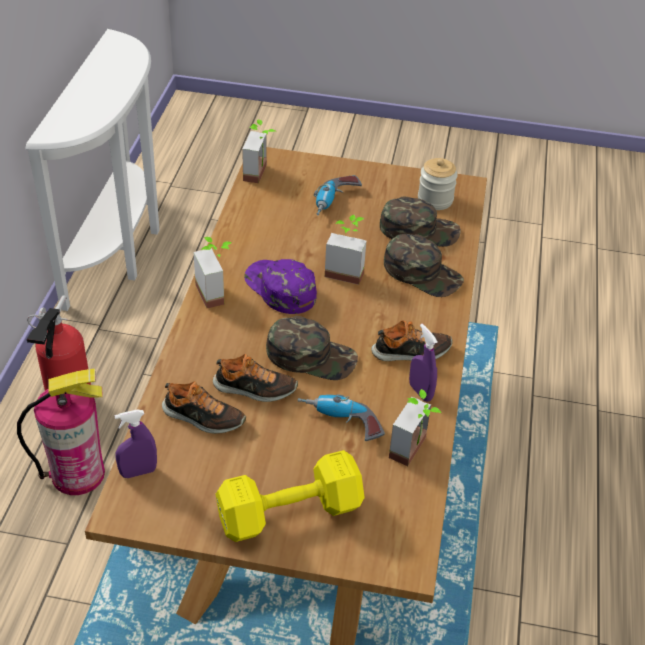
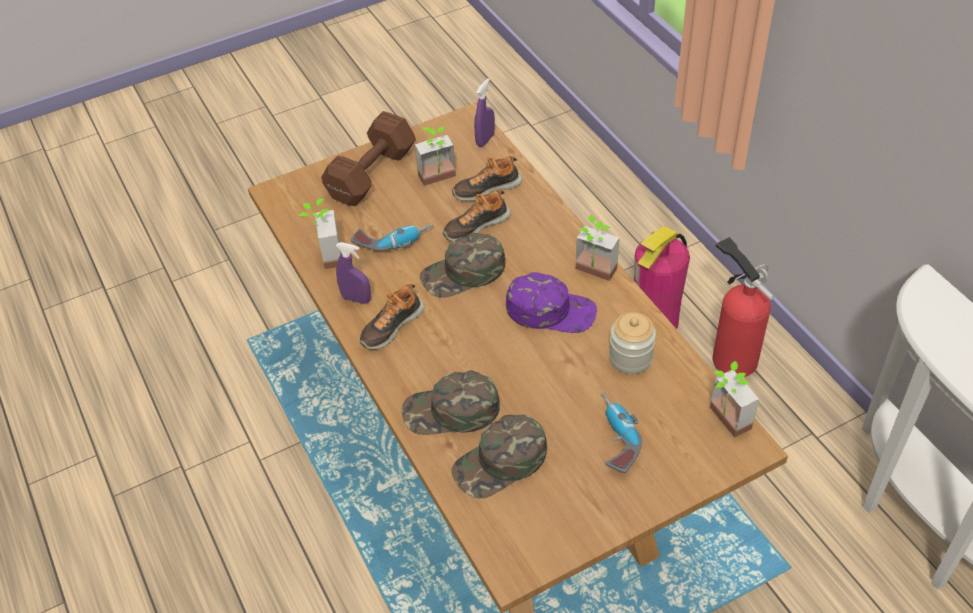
camera: 145 degrees right, 5 degrees up
yellow dumbbell [215,450,365,542] -> brown dumbbell [321,111,416,206]
potted plant [325,215,367,285] -> potted plant moved to [415,127,456,186]
jar [418,158,458,210] -> jar moved to [609,312,656,374]

